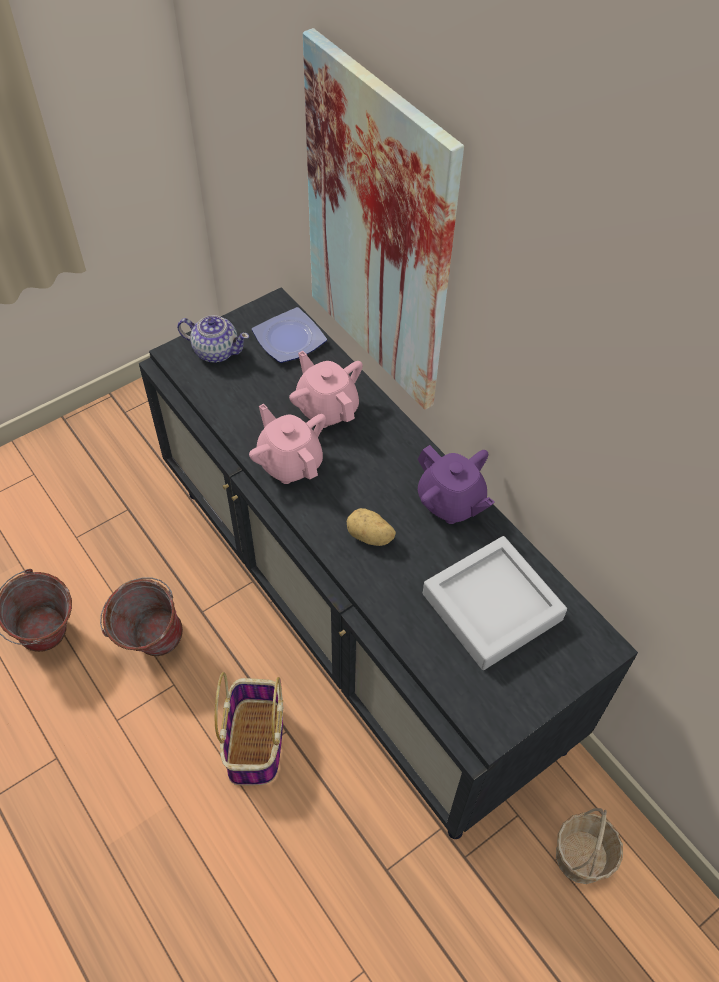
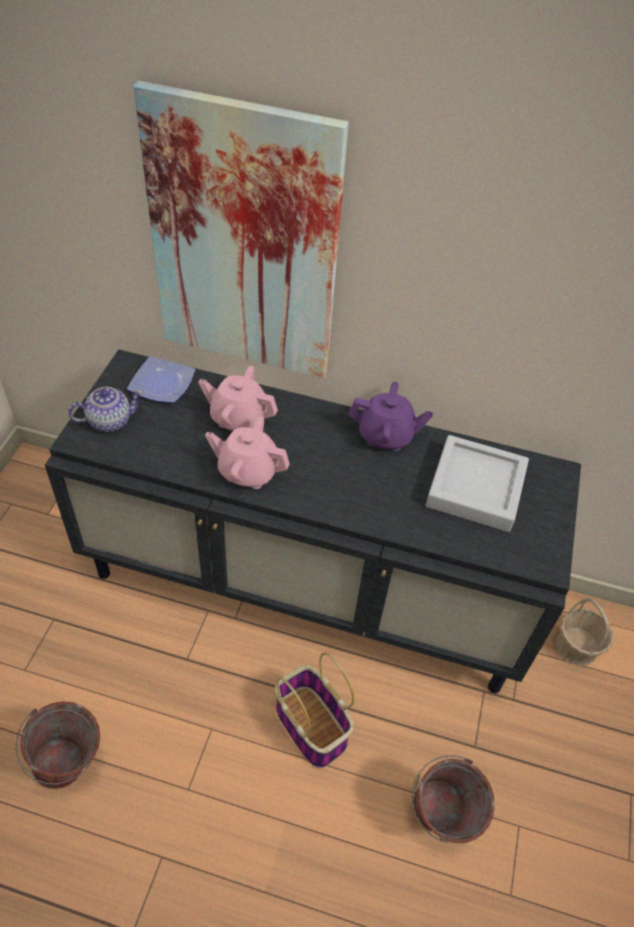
camera: 40 degrees left, 5 degrees down
bucket [100,577,183,656] -> bucket moved to [412,755,495,843]
potato [347,508,396,546] -> none

